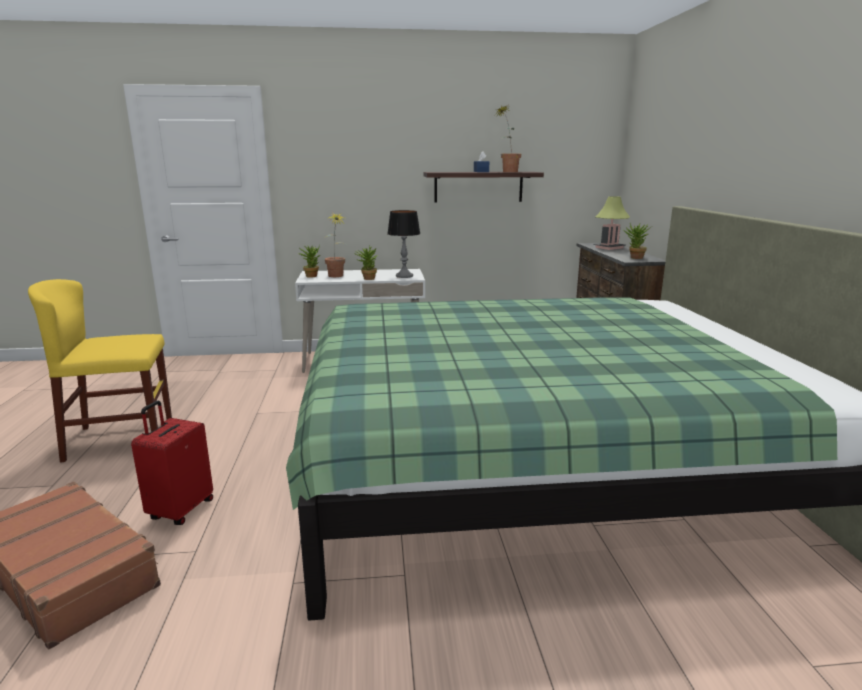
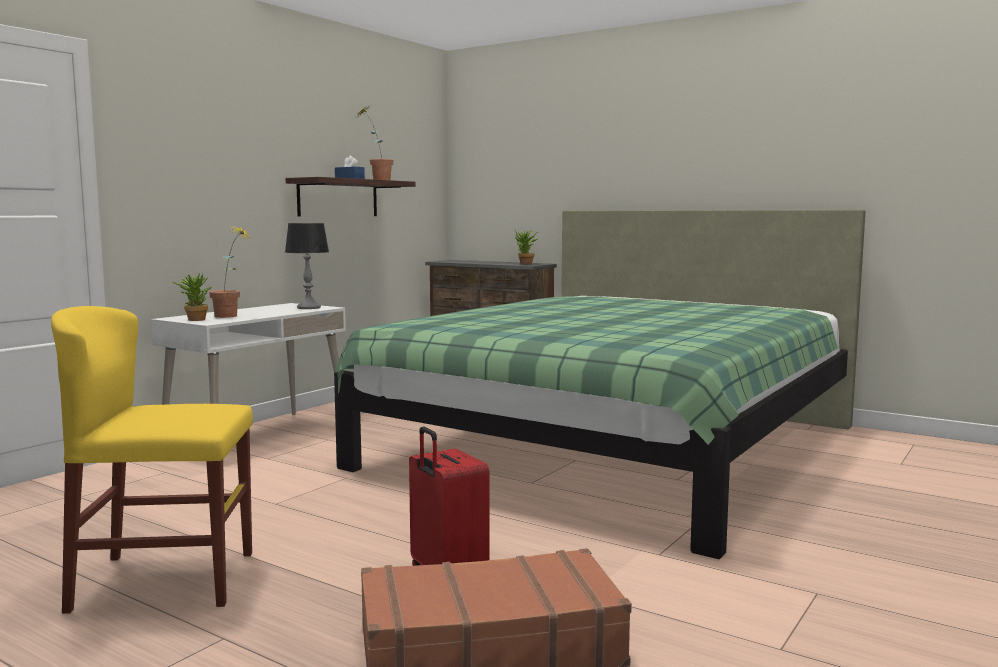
camera: 50 degrees left, 10 degrees down
yellow chair [28,279,172,463] -> yellow chair turned 60 degrees clockwise [51,306,253,614]
potted plant [354,245,378,280] -> none
table lamp [593,196,630,250] -> none

